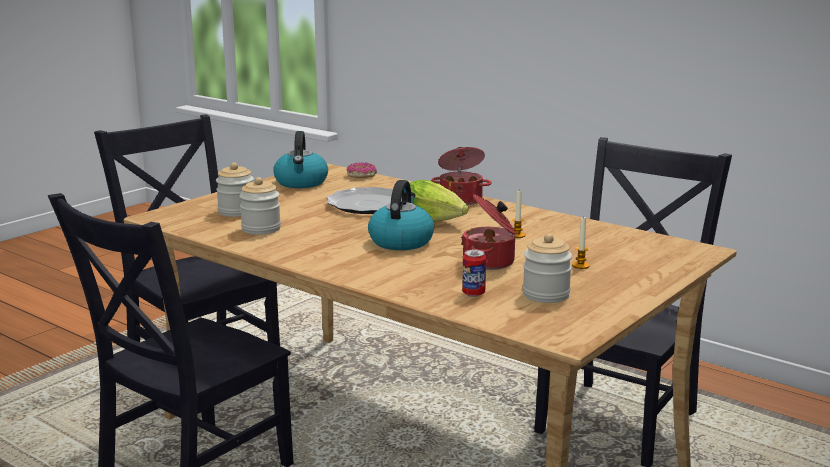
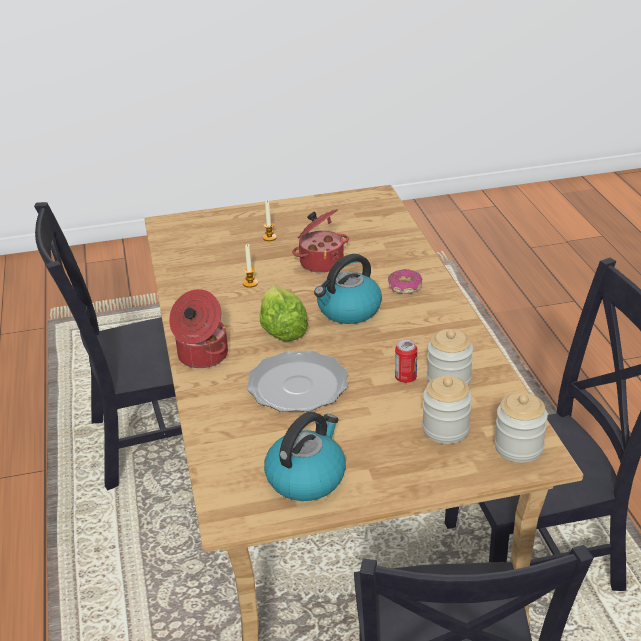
camera: 140 degrees left, 15 degrees up
donut [347,162,377,178] -> donut moved to [388,269,423,294]
can [462,250,486,297] -> can moved to [395,340,417,383]
jar [523,234,572,303] -> jar moved to [495,393,548,463]

